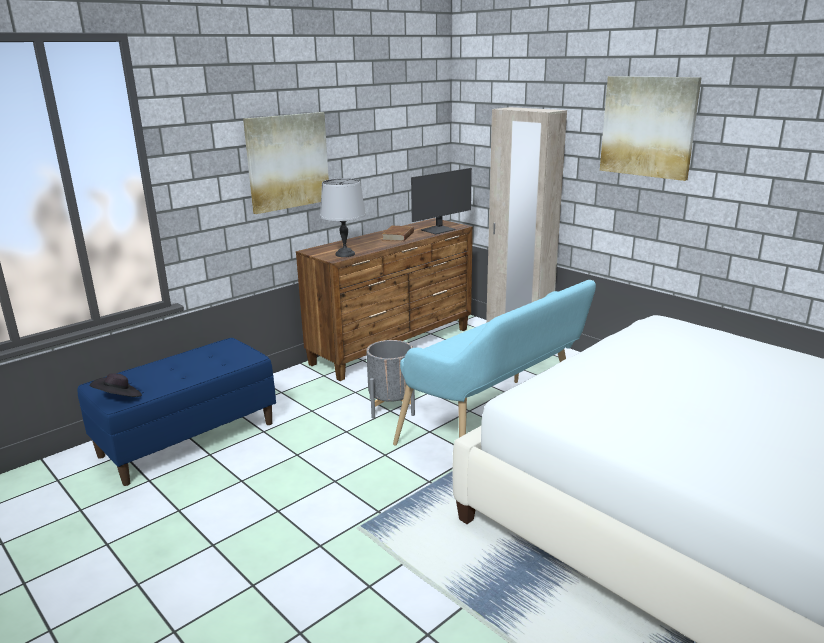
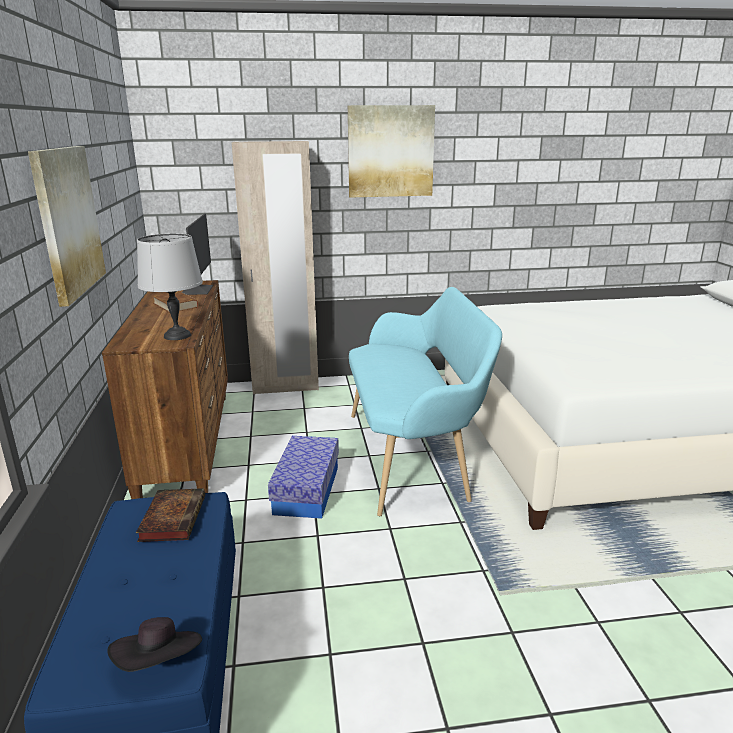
camera: 55 degrees left, 0 degrees up
grey planter [366,340,415,419] -> storage box [268,436,339,519]
none -> book [136,488,205,542]

